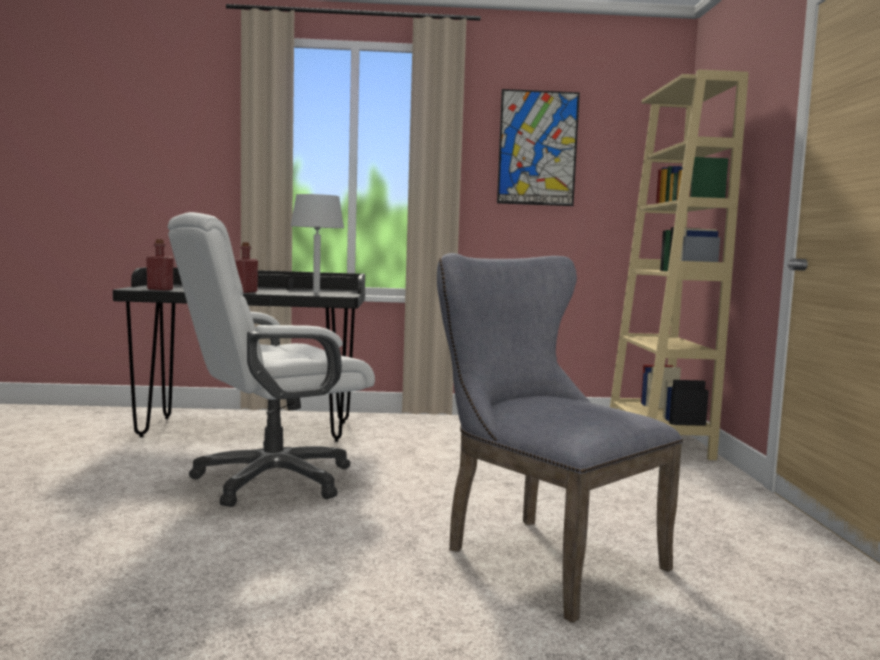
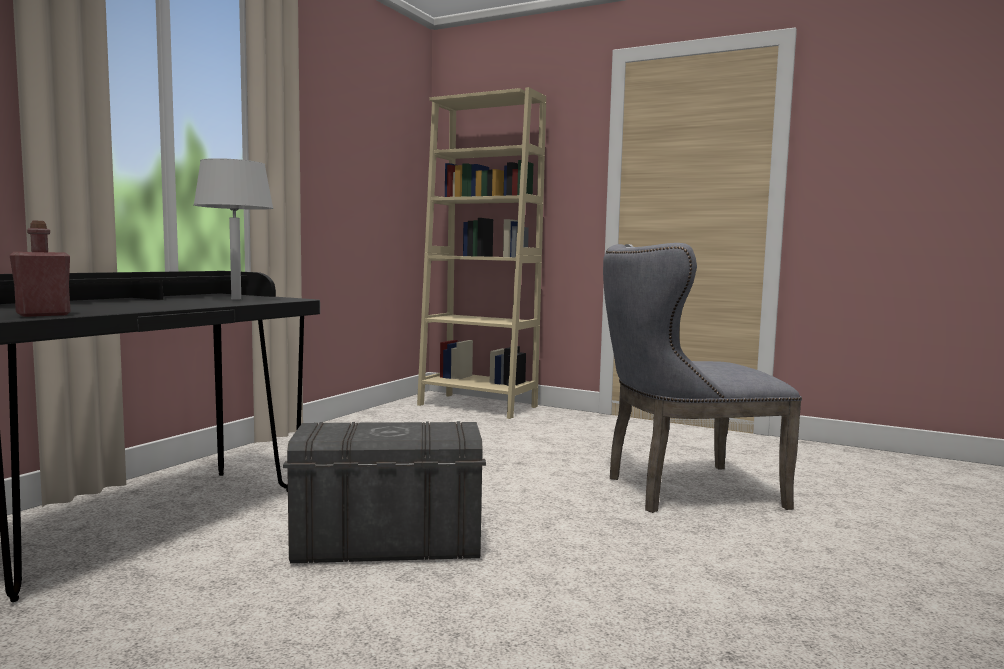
camera: 60 degrees left, 0 degrees up
white office chair [168,212,375,507] -> grey storage box [283,421,486,563]
red bottle [235,242,258,293] -> none
picture [497,89,580,206] -> none

